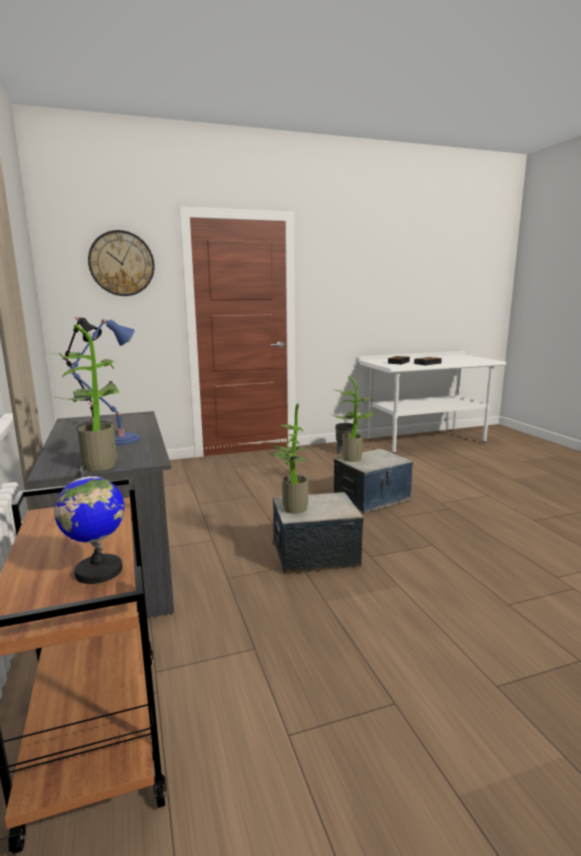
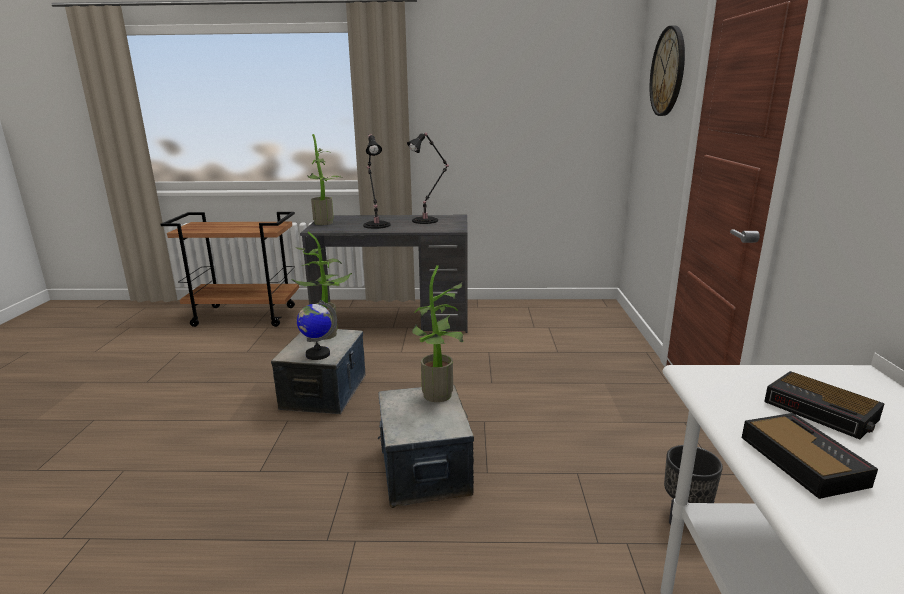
camera: 110 degrees right, 5 degrees up
globe [54,466,125,584] -> globe moved to [297,300,337,360]
blue table lamp [68,319,140,445] -> black table lamp [363,134,390,229]

